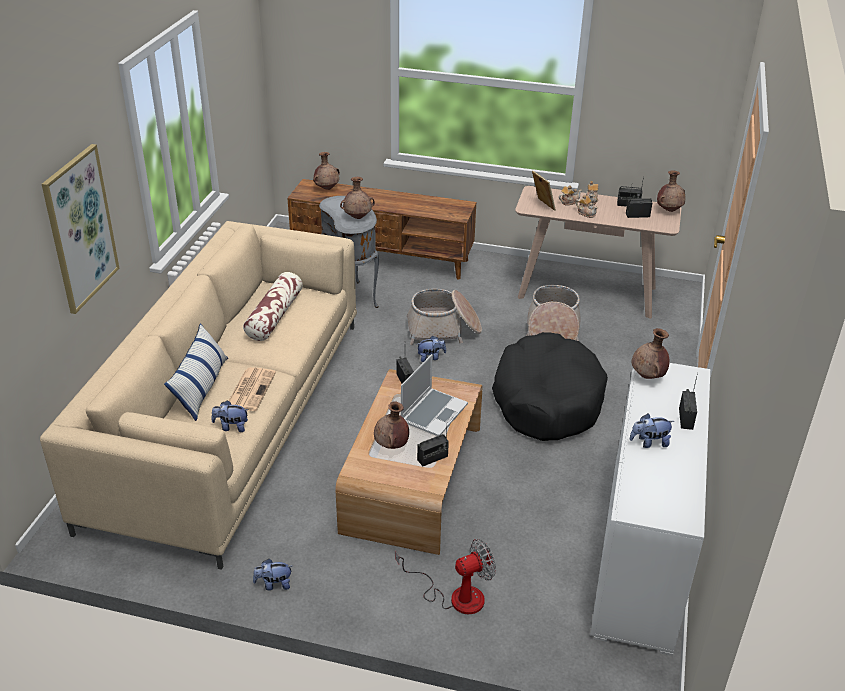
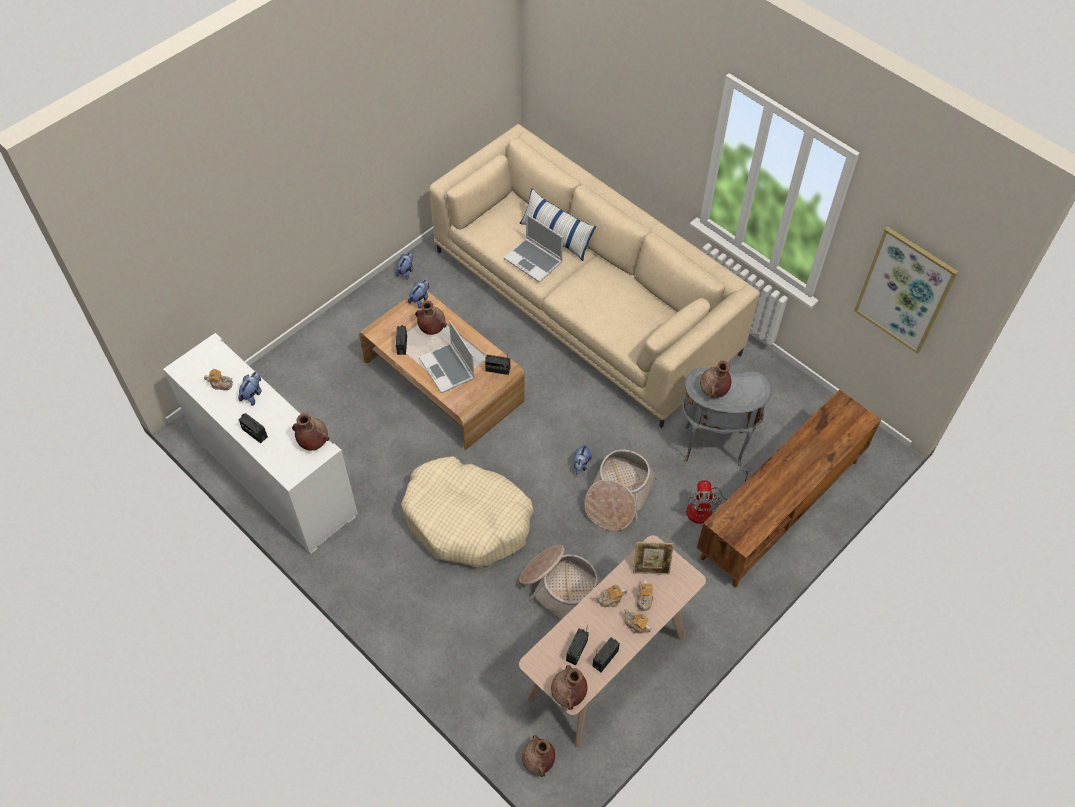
camera: 120 degrees right, 20 degrees up
picture [42,144,120,314] -> picture moved to [854,227,958,354]
plush toy [211,400,248,432] -> plush toy moved to [408,279,429,309]
newspaper [229,367,276,411] -> laptop [504,214,563,283]
pillow [243,272,303,341] -> none
brown vase [313,152,340,190] -> brown vase moved to [522,735,555,777]
fan [395,539,496,614] -> fan moved to [686,468,751,524]
black dog bed [492,332,608,441] -> beige dog bed [401,457,534,567]
none -> teapot [204,369,233,390]

